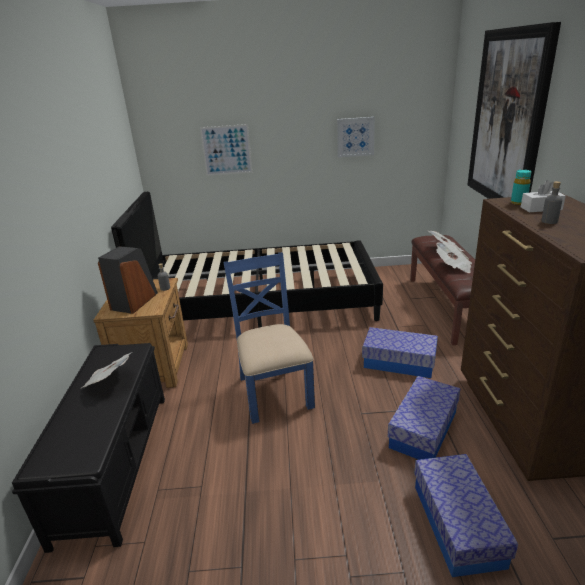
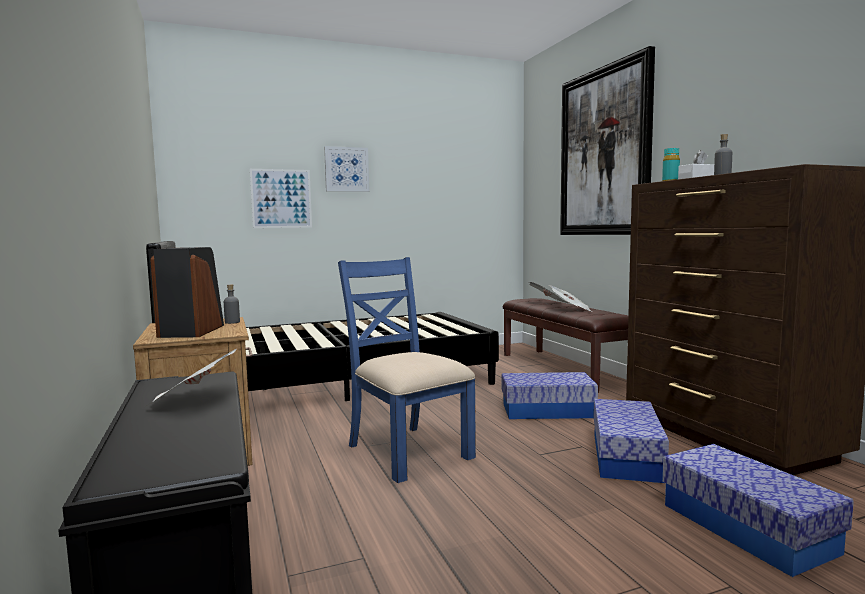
camera: 20 degrees left, 20 degrees down
picture [337,117,375,157] -> picture moved to [324,146,369,192]

